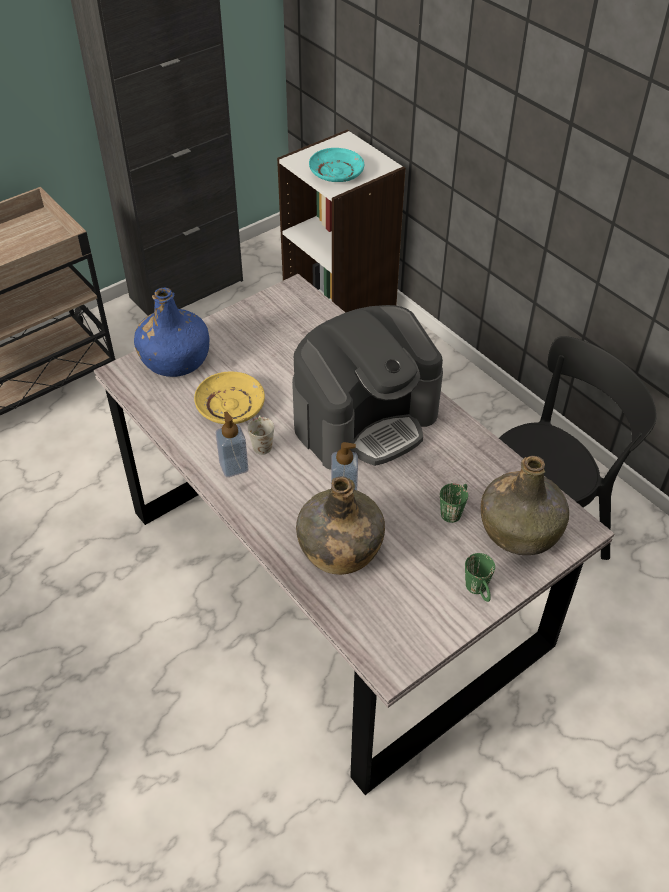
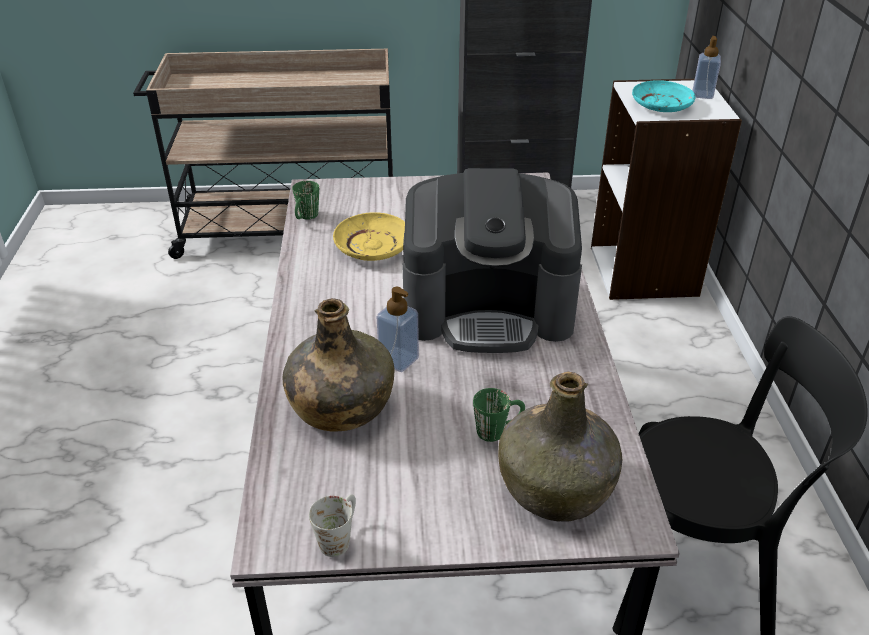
camera: 35 degrees right, 10 degrees down
blue bottle [134,287,209,377] -> none
soap dispenser [216,411,248,477] -> soap dispenser moved to [693,36,721,99]
white mug [248,415,274,455] -> white mug moved to [309,494,356,557]
green mug [465,553,495,602] -> green mug moved to [292,181,319,220]

